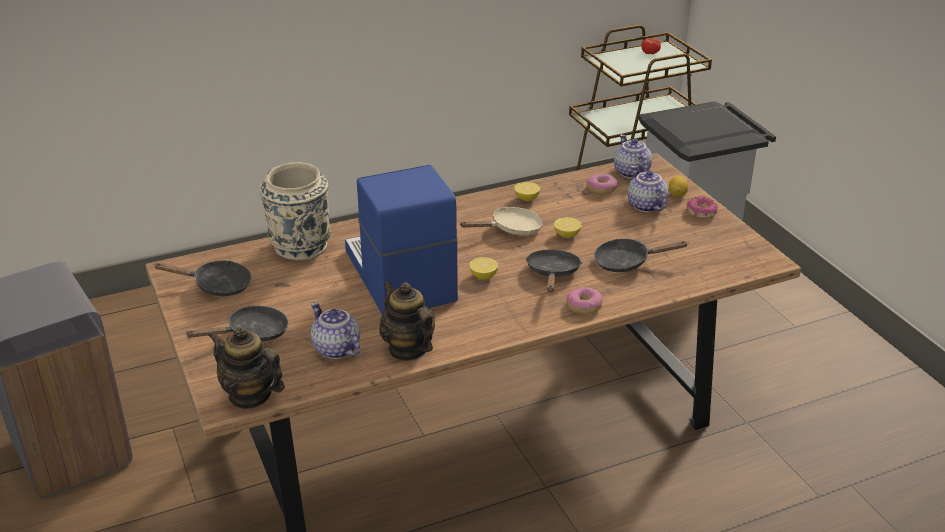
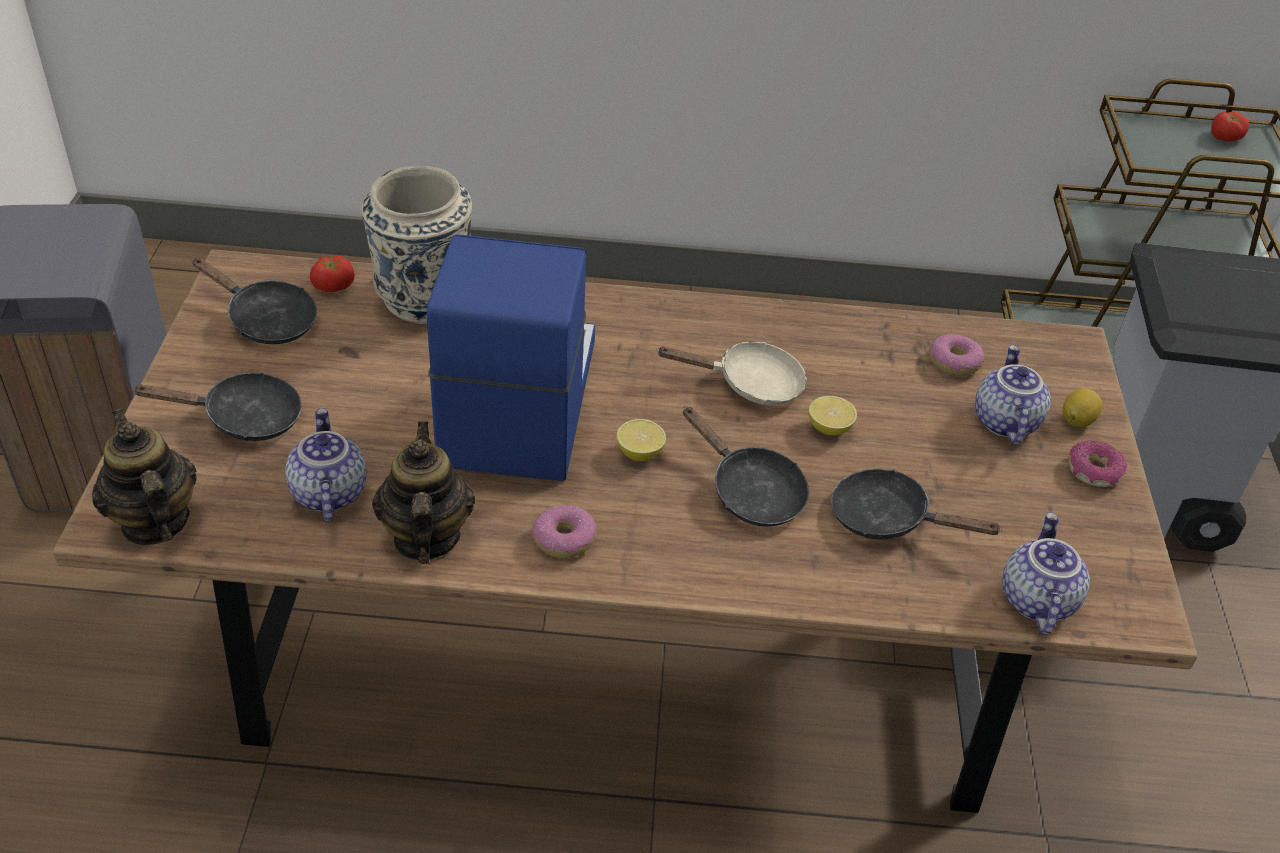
camera: 25 degrees right, 10 degrees up
lemon [514,182,540,201] -> none
black frying pan [525,249,582,292] -> black frying pan turned 105 degrees clockwise [683,406,809,527]
donut [566,287,603,314] -> donut moved to [532,505,597,558]
teapot [614,135,652,178] -> teapot moved to [1002,512,1090,634]
none -> tomato [310,256,355,292]

